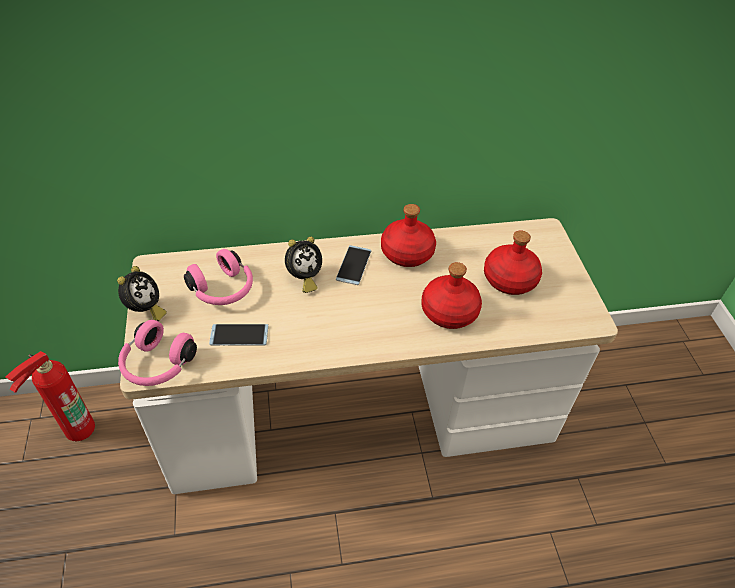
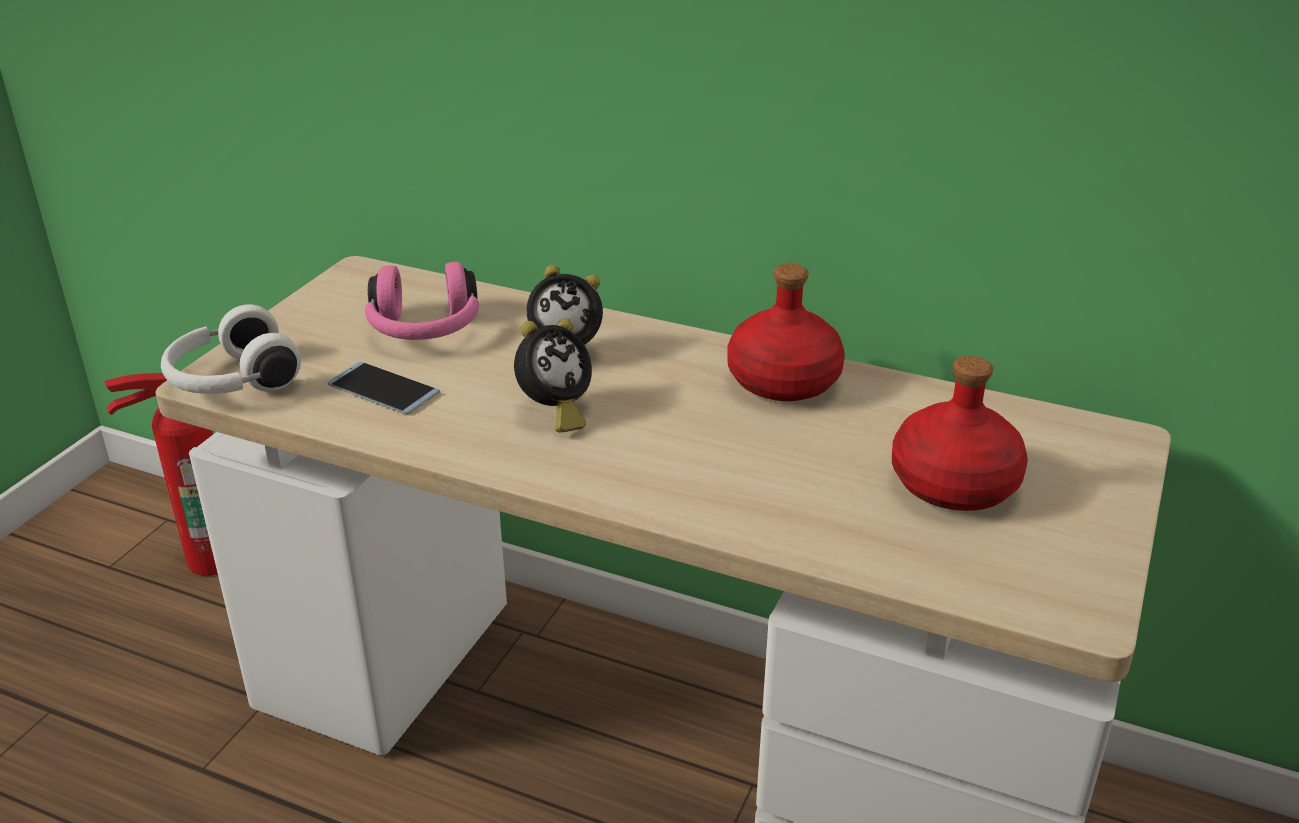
camera: 35 degrees right, 15 degrees down
alarm clock [117,266,167,321] -> alarm clock moved to [514,319,592,432]
pink headphones [118,320,197,386] -> white headphones [161,304,301,394]
phone [336,245,371,285] -> none
red bottle [422,262,482,329] -> none

